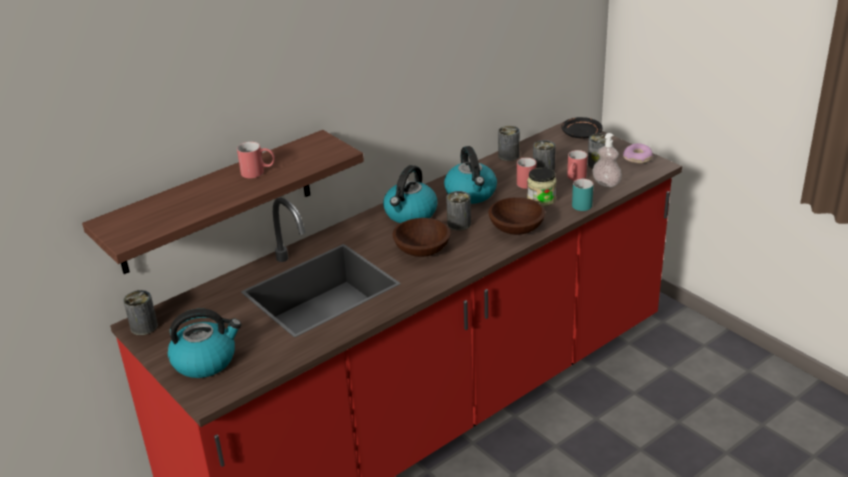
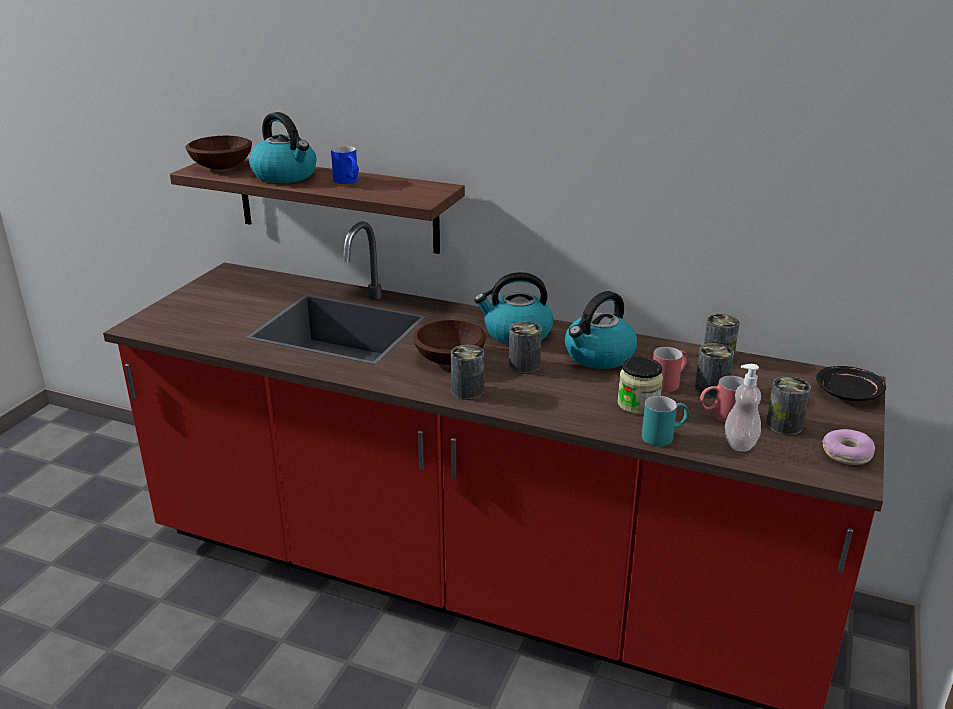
camera: 60 degrees right, 5 degrees down
can [123,290,158,335] -> can moved to [451,345,484,400]
kettle [168,309,241,378] -> kettle moved to [249,112,316,183]
red mug [237,142,275,178] -> blue mug [331,146,359,184]
brown bowl [488,197,545,235] -> brown bowl moved to [185,136,252,170]

